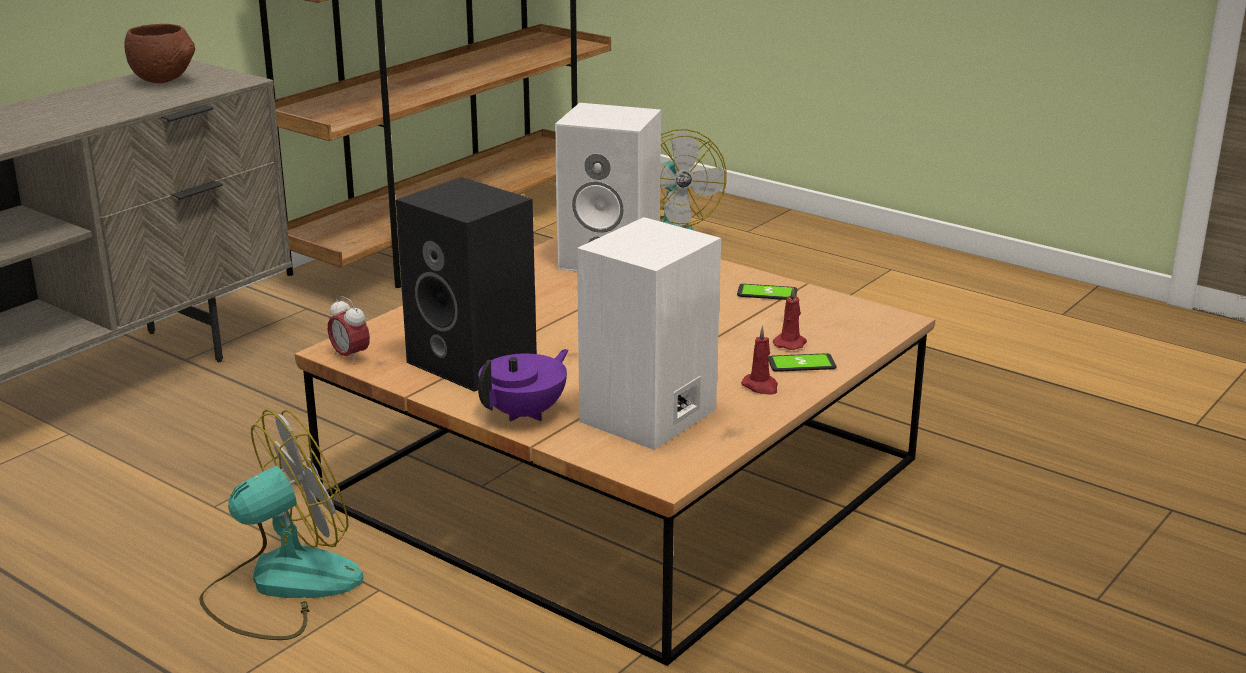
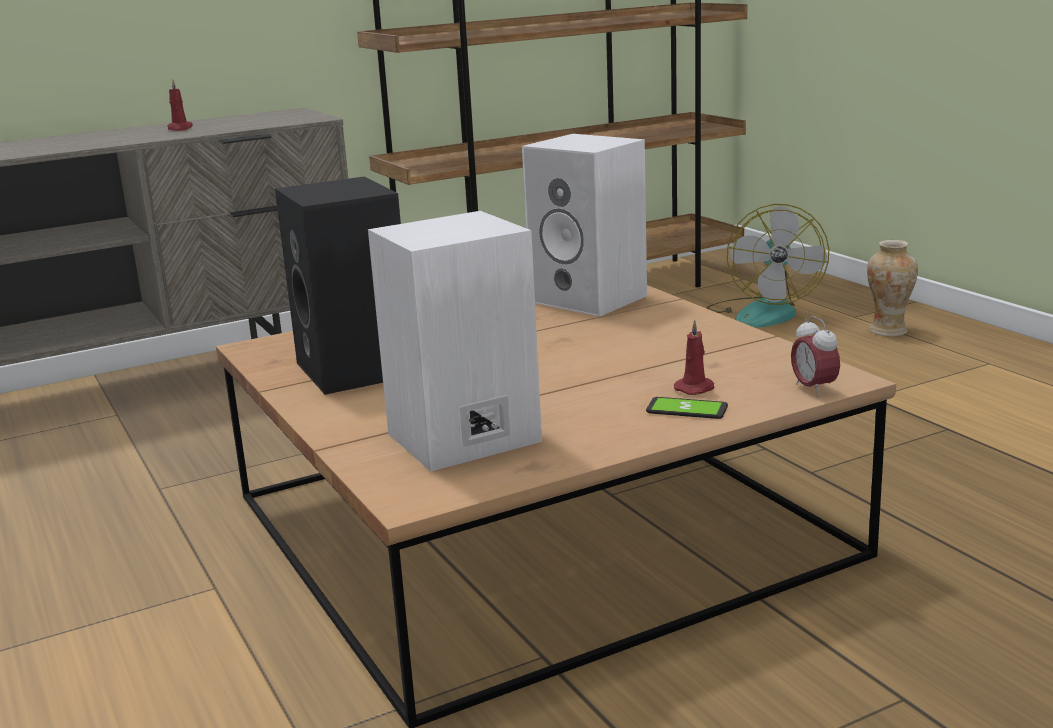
camera: 25 degrees right, 5 degrees down
brown bowl [124,24,195,83] -> none
fan [199,409,363,640] -> none
alarm clock [328,296,370,364] -> alarm clock moved to [791,316,840,397]
purple teapot [478,349,569,421] -> none
phone [737,284,797,300] -> none
red candle [741,326,778,395] -> red candle moved to [167,79,193,131]
none -> vase [867,240,918,337]

